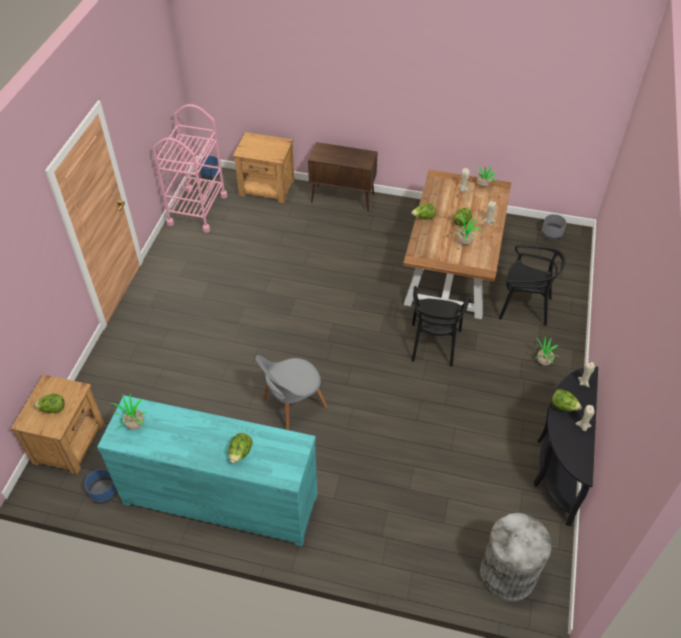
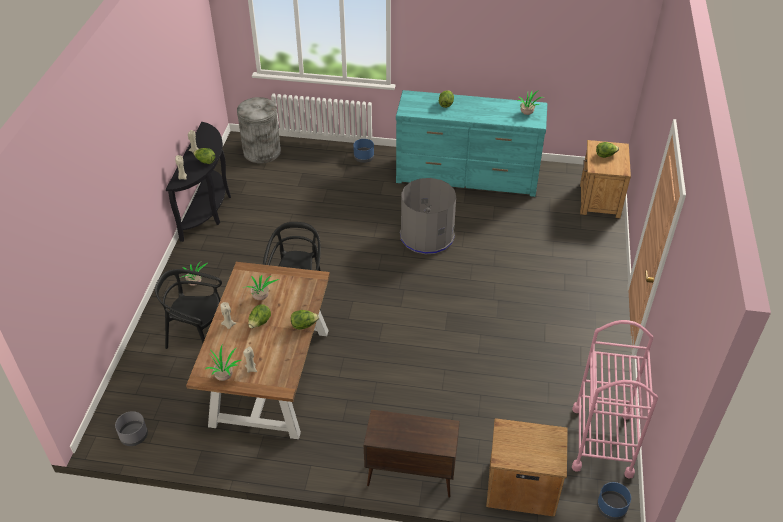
camera: 175 degrees right, 5 degrees down
blue planter [85,469,117,504] -> blue planter moved to [353,139,374,163]
grey chair [256,355,328,430] -> grey trash can [400,178,456,254]

